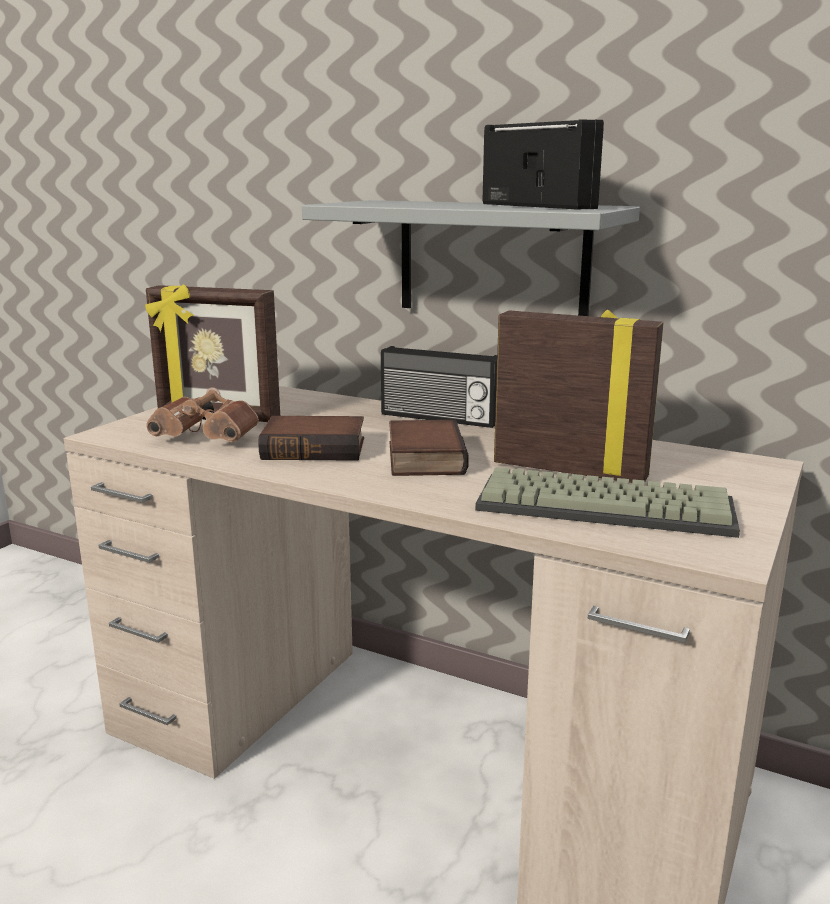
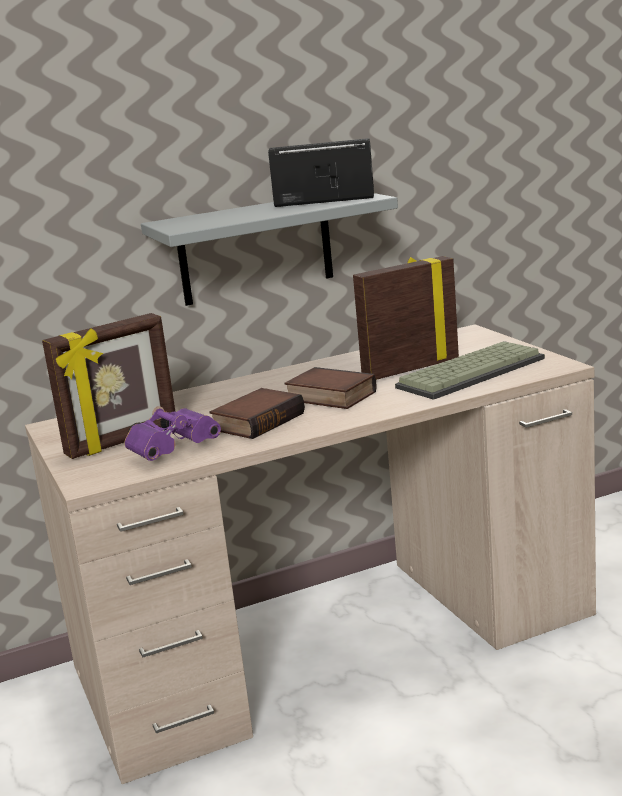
camera: 50 degrees left, 0 degrees up
brown binoculars [146,387,259,442] -> purple binoculars [124,406,221,461]
radio [381,346,497,428] -> none

